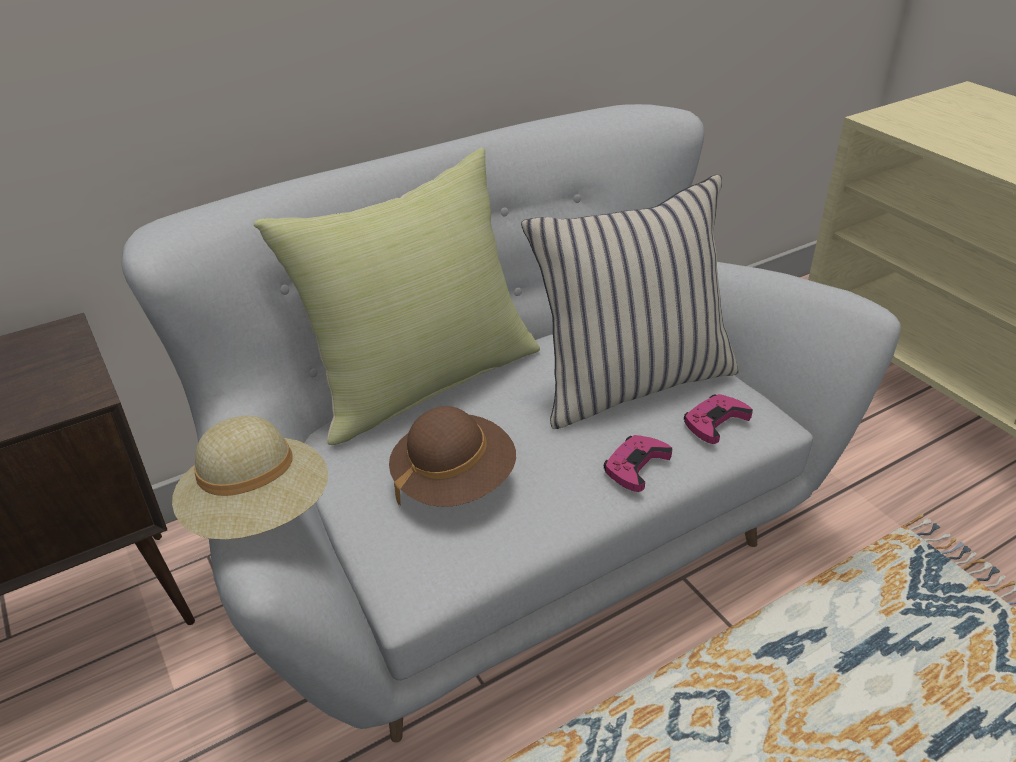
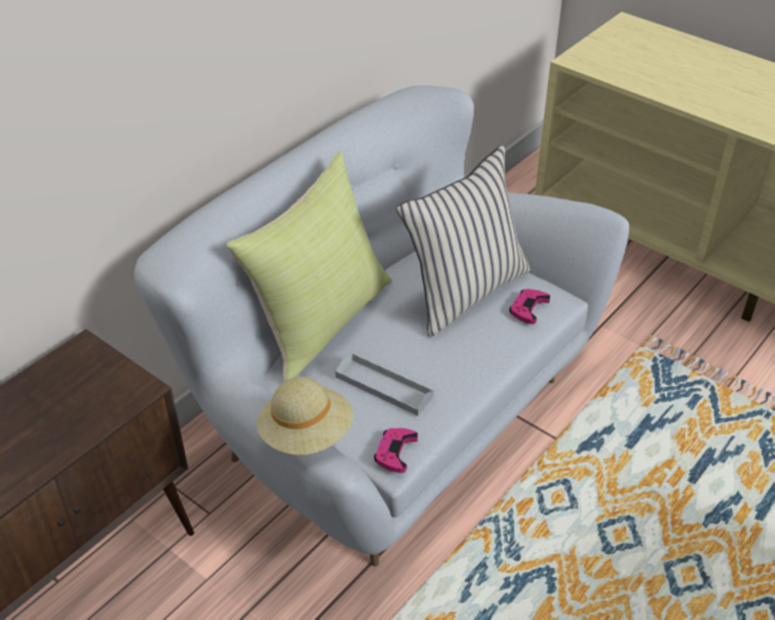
camera: 20 degrees left, 5 degrees up
brown hat [389,406,516,507] -> grey tray [335,353,434,416]
pink game controller [604,435,672,492] -> pink game controller moved to [374,428,418,473]

